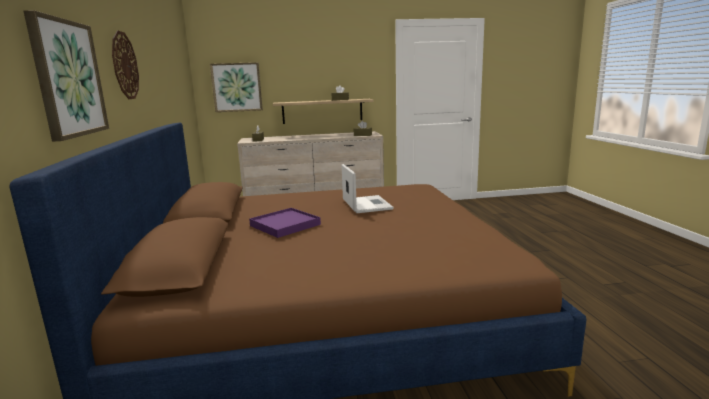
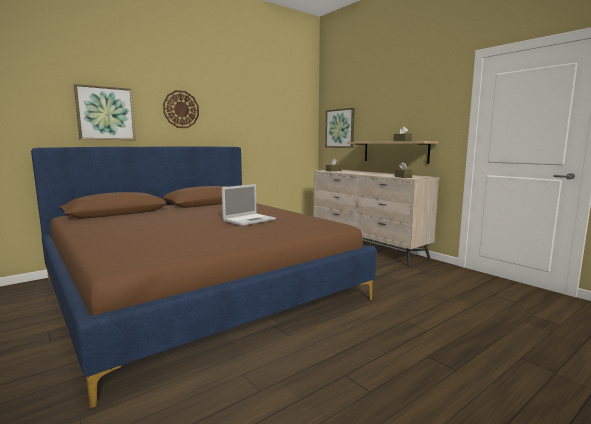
camera: 60 degrees right, 5 degrees down
purple tray [249,208,321,238] -> none

